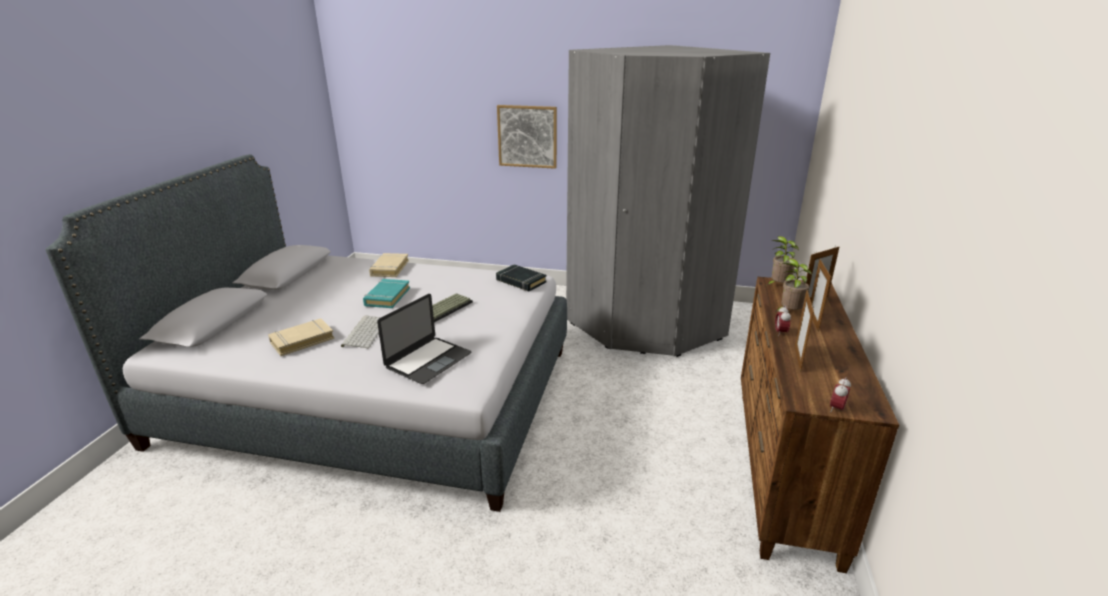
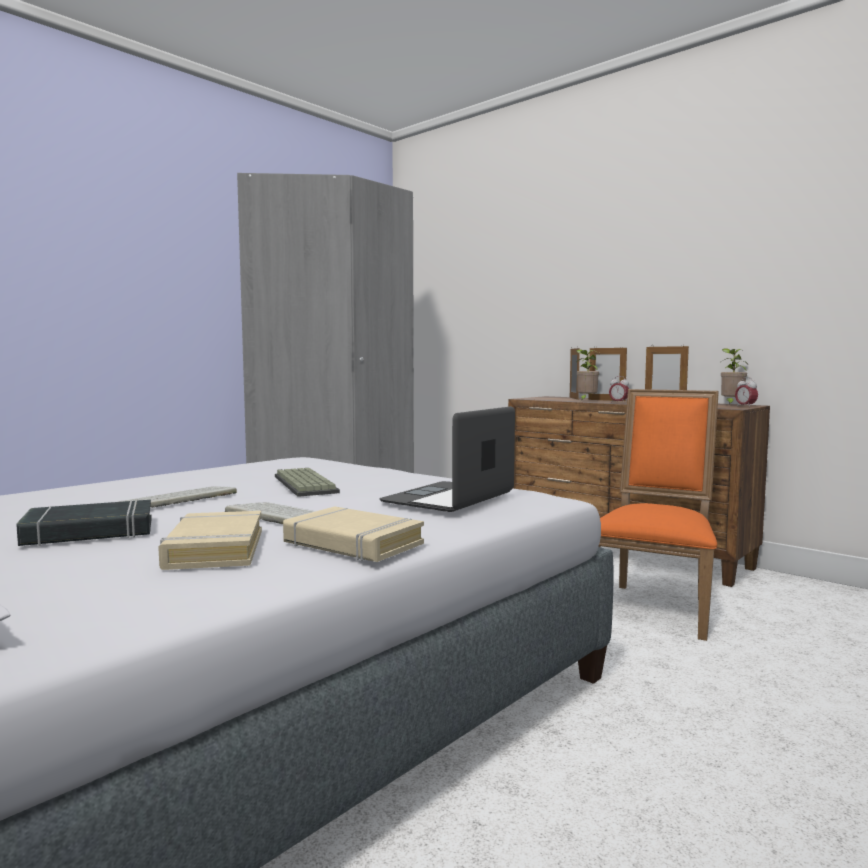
camera: 60 degrees left, 20 degrees down
turquoise book [363,279,410,308] -> keyboard [118,487,237,508]
beige book [369,253,409,277] -> beige book moved to [283,506,424,562]
laptop [377,294,471,384] -> laptop turned 120 degrees counterclockwise [379,406,515,512]
black book [496,265,547,291] -> black book moved to [16,500,152,546]
picture [497,105,557,169] -> none
potted plant [767,236,799,285] -> potted plant moved to [721,348,748,405]
none -> orange chair [598,389,719,641]

